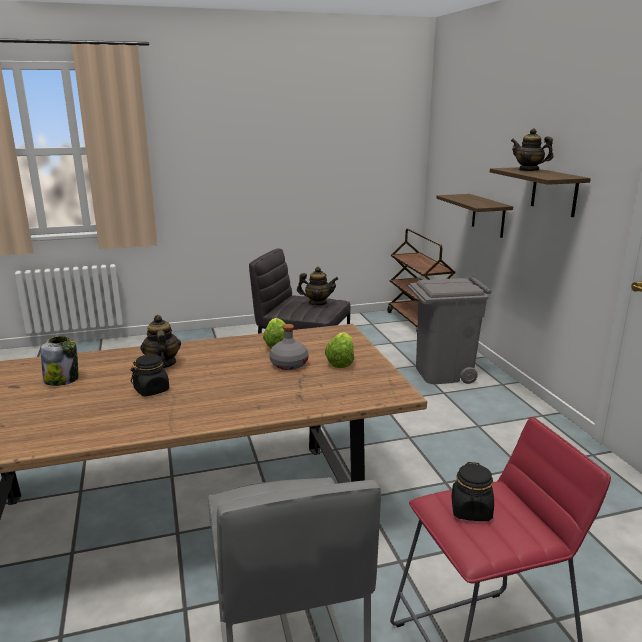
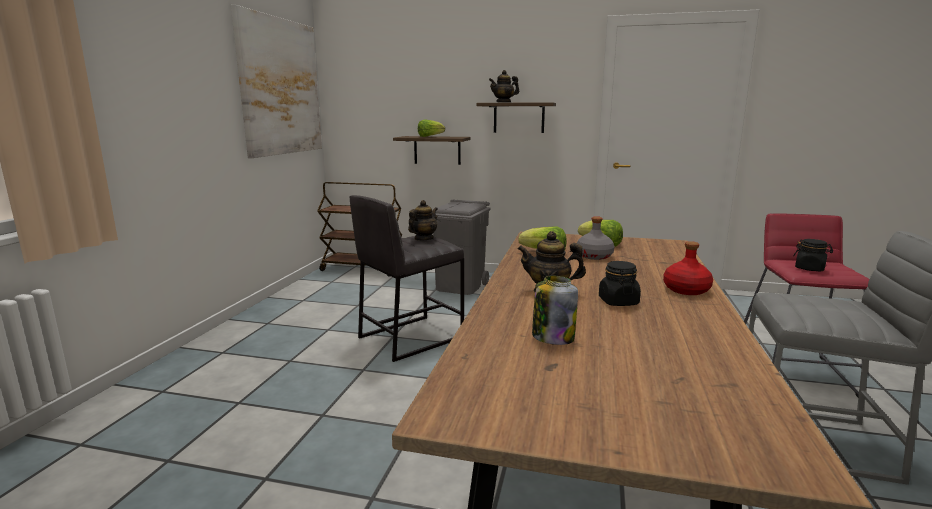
camera: 60 degrees left, 5 degrees down
none -> picture [231,5,322,158]
none -> lettuce [418,119,445,137]
none -> red bottle [663,241,713,295]

